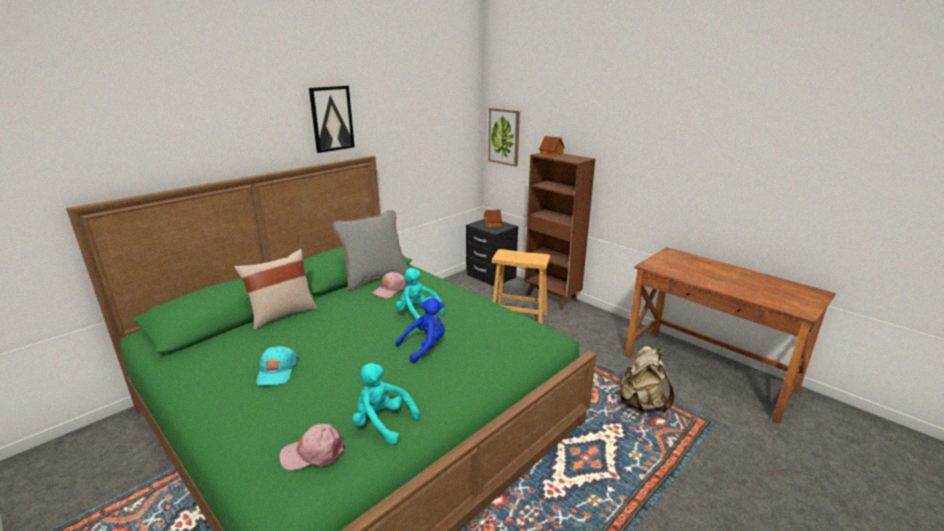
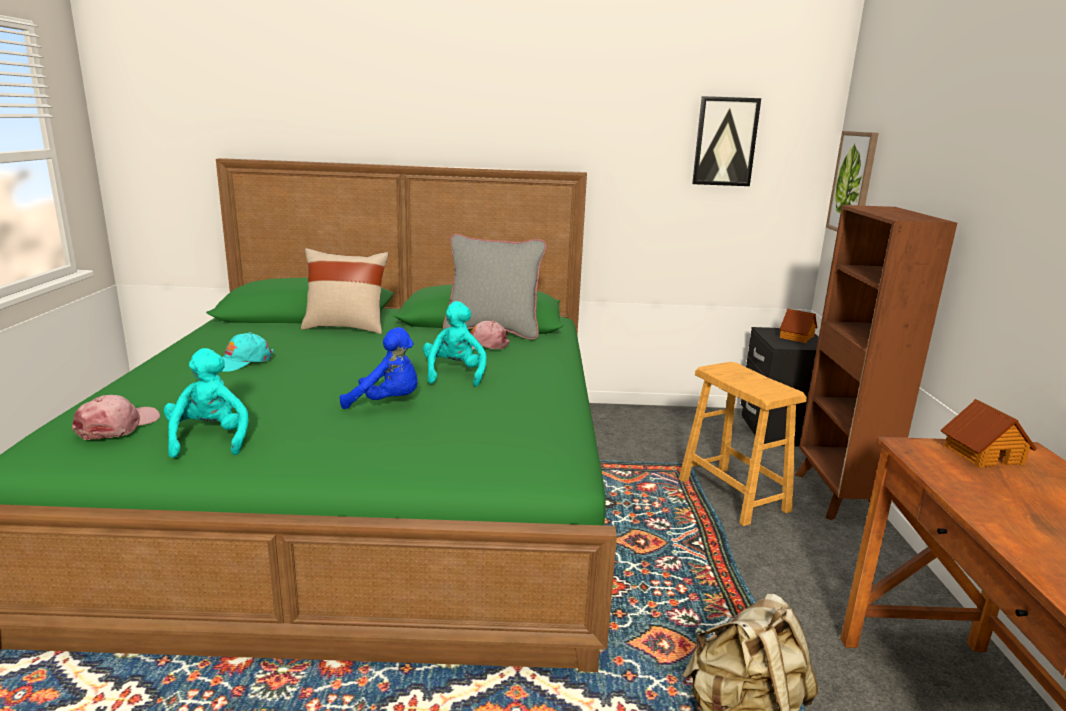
camera: 45 degrees right, 5 degrees down
pink cap [279,424,345,470] -> pink cap turned 75 degrees clockwise [72,395,160,440]
picture [309,86,355,153] -> picture moved to [692,96,761,186]
toy house [539,136,565,157] -> toy house moved to [940,399,1037,468]

